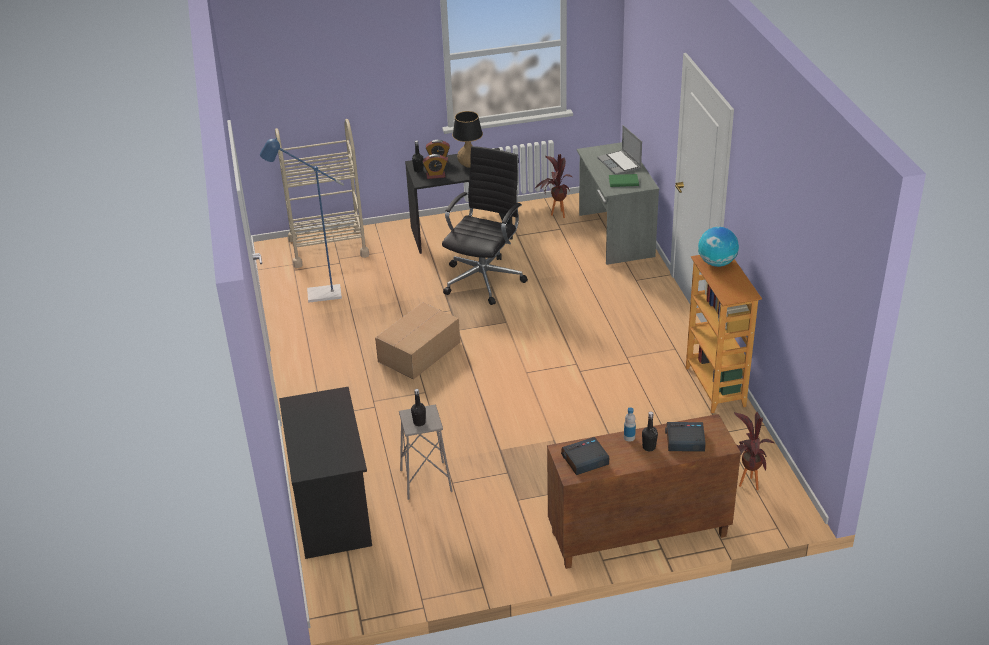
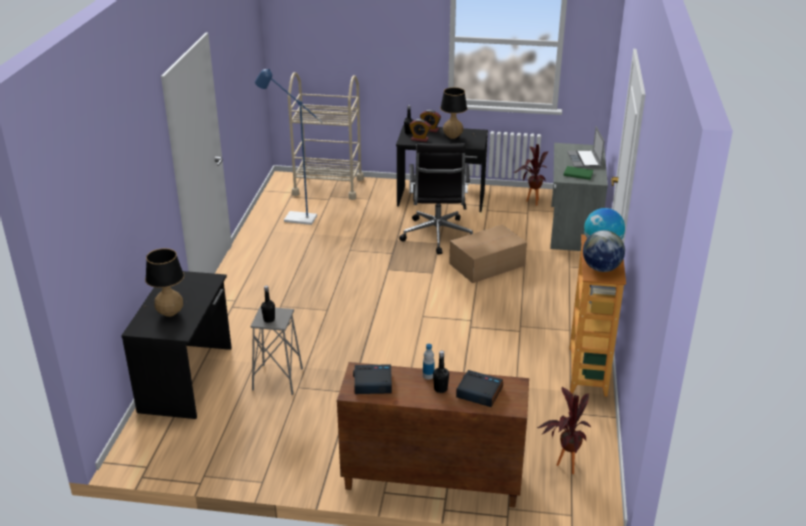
camera: 20 degrees right, 5 degrees down
cardboard box [375,303,460,379] -> cardboard box moved to [449,225,527,283]
black office chair [442,146,528,305] -> black office chair turned 135 degrees clockwise [399,143,473,254]
none -> table lamp [144,248,184,317]
none -> globe [583,230,625,272]

